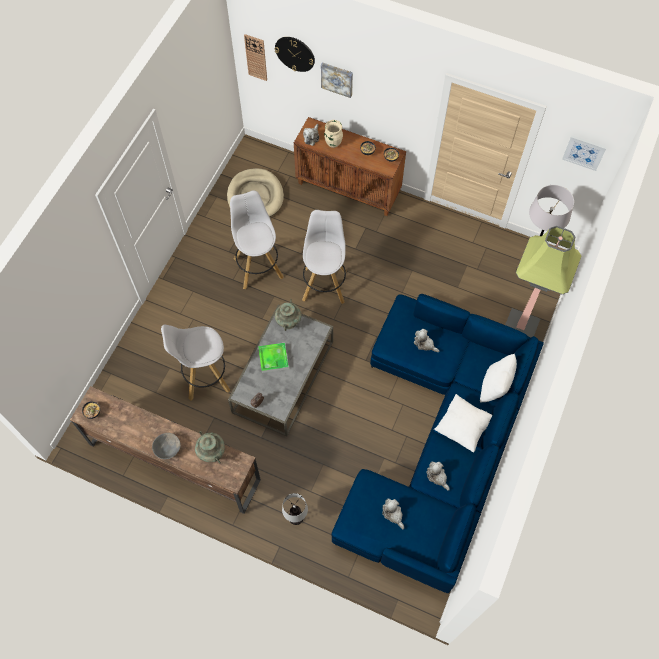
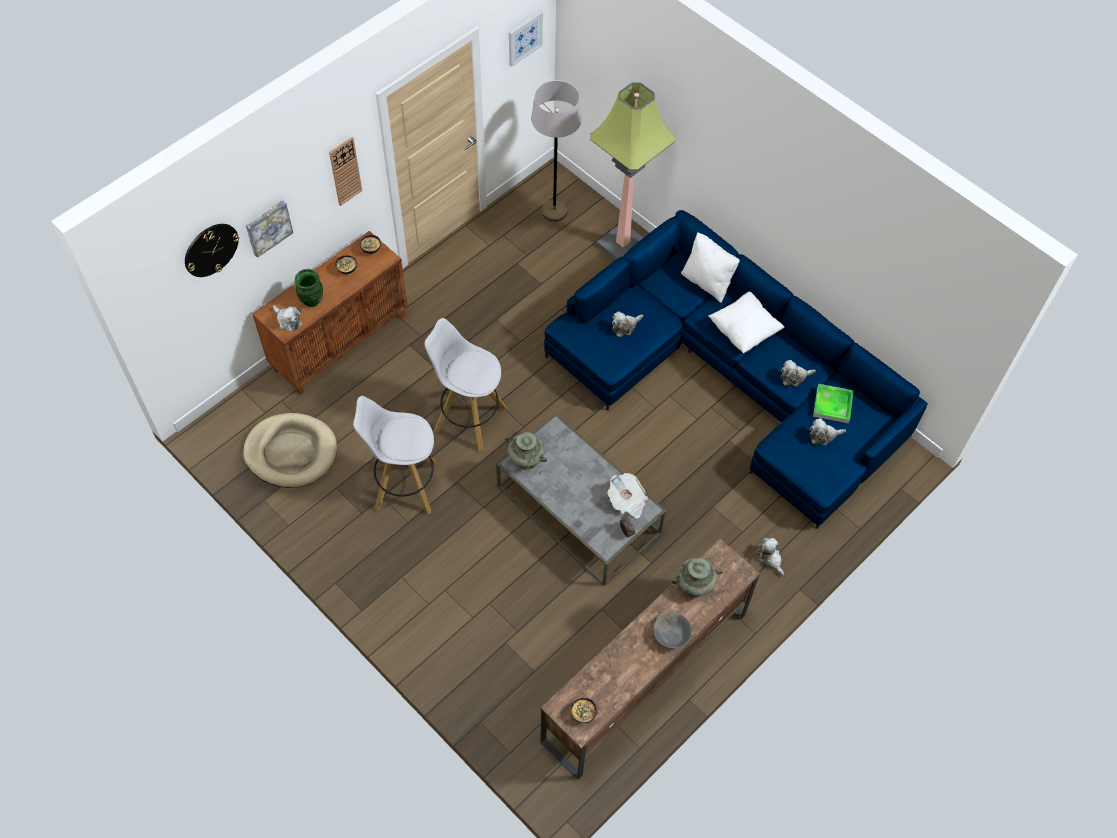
camera: 70 degrees left, 5 degrees down
white stool [161,325,230,401] -> none
wall clock [244,34,267,81] -> wall clock moved to [329,137,362,206]
tray [258,343,289,373] -> tray moved to [813,384,854,424]
table lamp [282,493,308,525] -> plush toy [757,538,784,576]
beige vase [324,120,343,148] -> green vase [295,269,323,307]
none -> newspaper [608,473,648,518]

